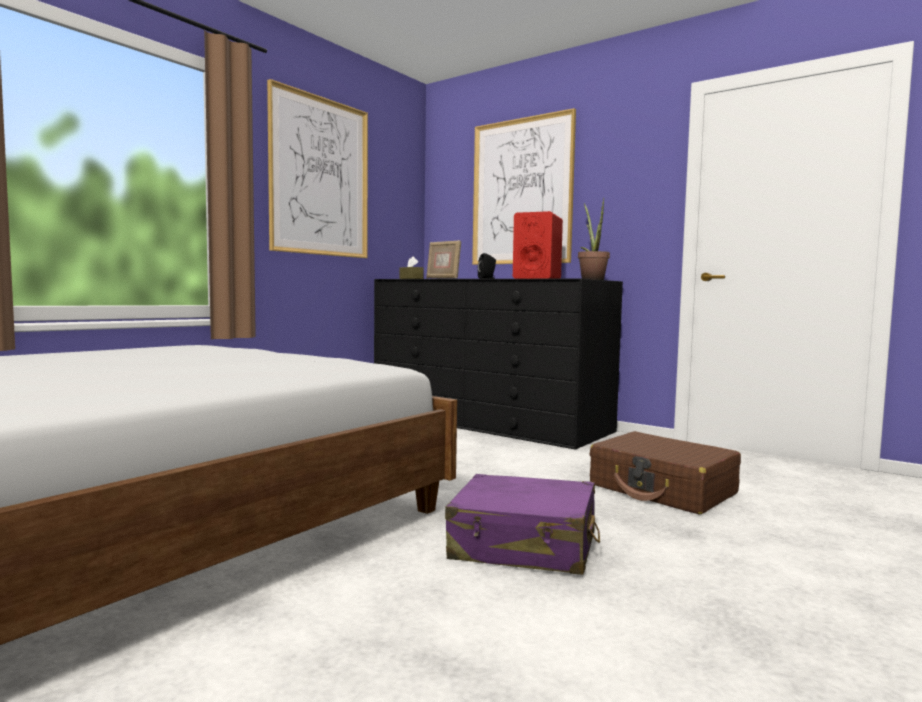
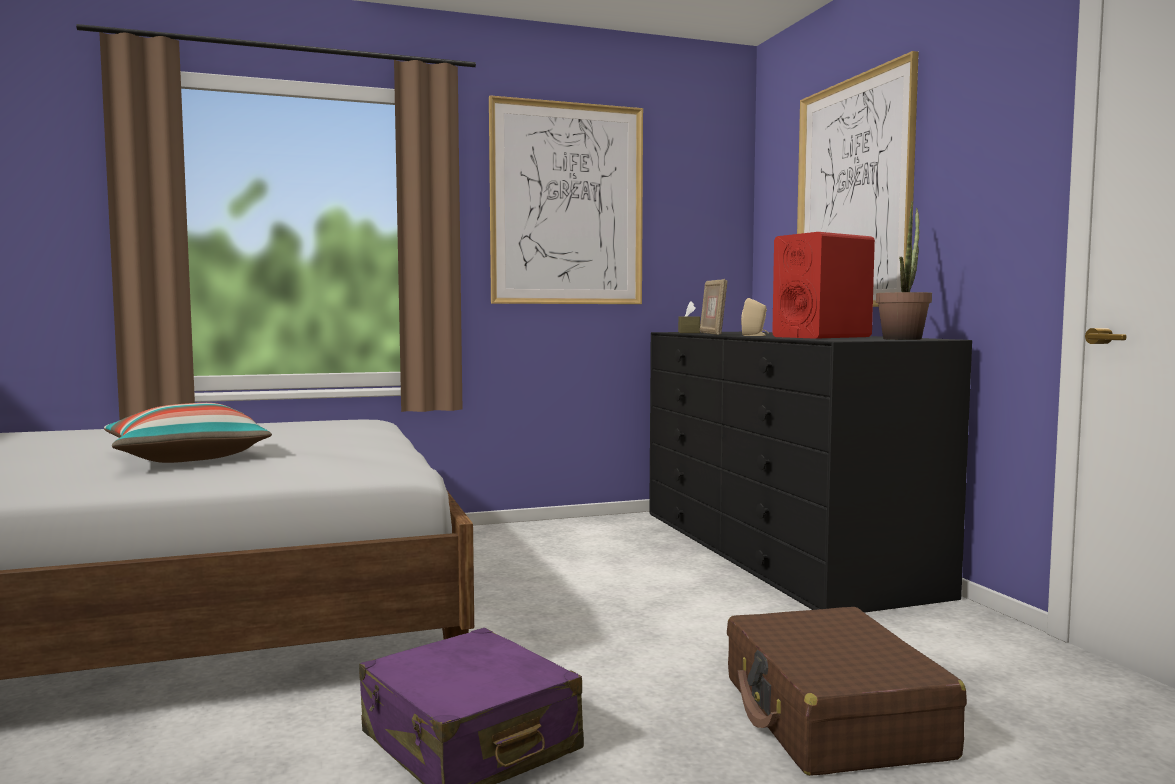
camera: 35 degrees right, 0 degrees up
black speaker [478,253,496,279] -> beige speaker [741,298,769,336]
none -> pillow [104,403,272,463]

